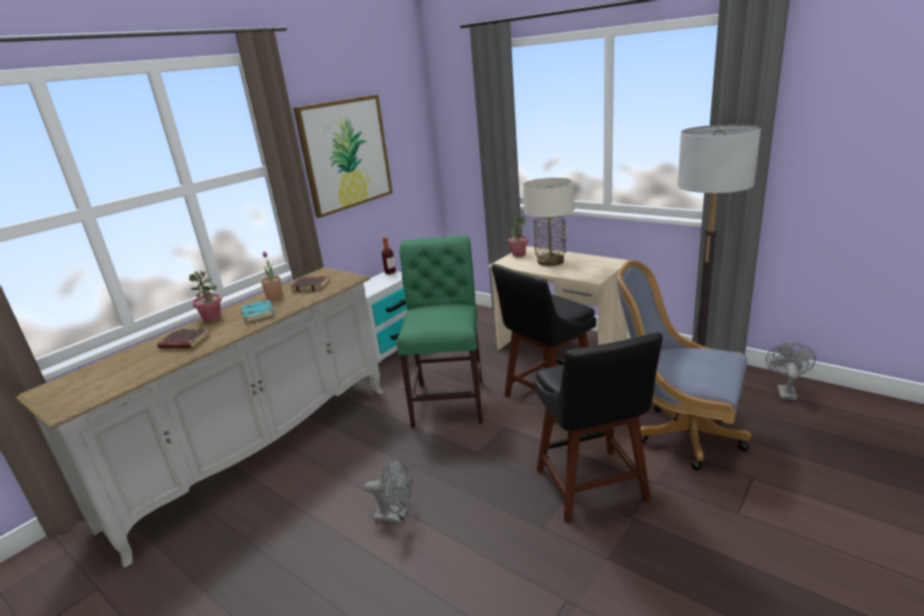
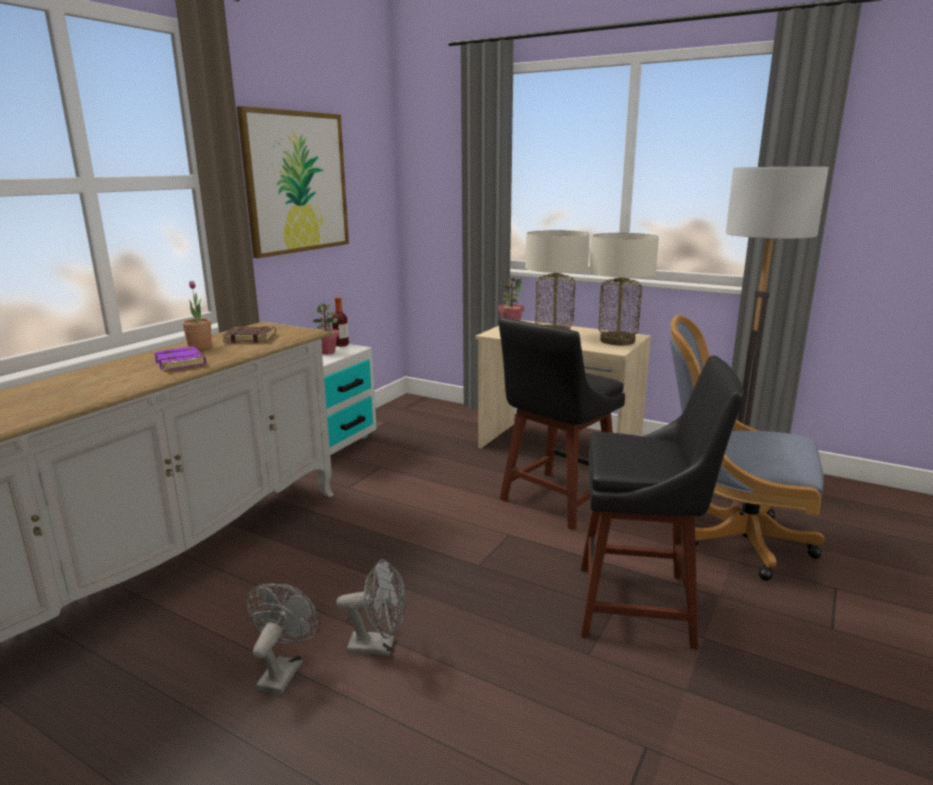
camera: 10 degrees left, 5 degrees down
brown book [157,329,210,349] -> none
potted plant [189,271,222,322] -> potted plant moved to [313,304,339,354]
turquoise book [241,299,275,323] -> purple book [154,346,206,371]
green chair [396,235,483,428] -> none
black chair [534,332,663,523] -> black chair turned 60 degrees counterclockwise [581,356,745,649]
grey fan [766,342,816,401] -> grey fan moved to [246,584,320,694]
none -> table lamp [589,233,659,345]

